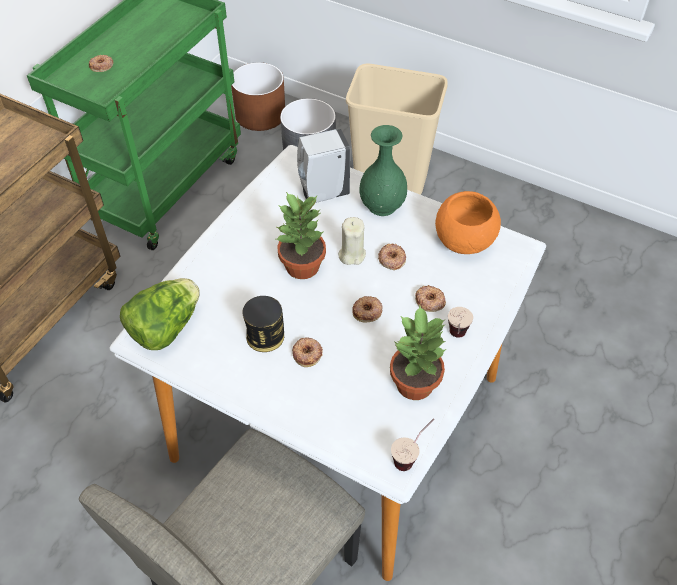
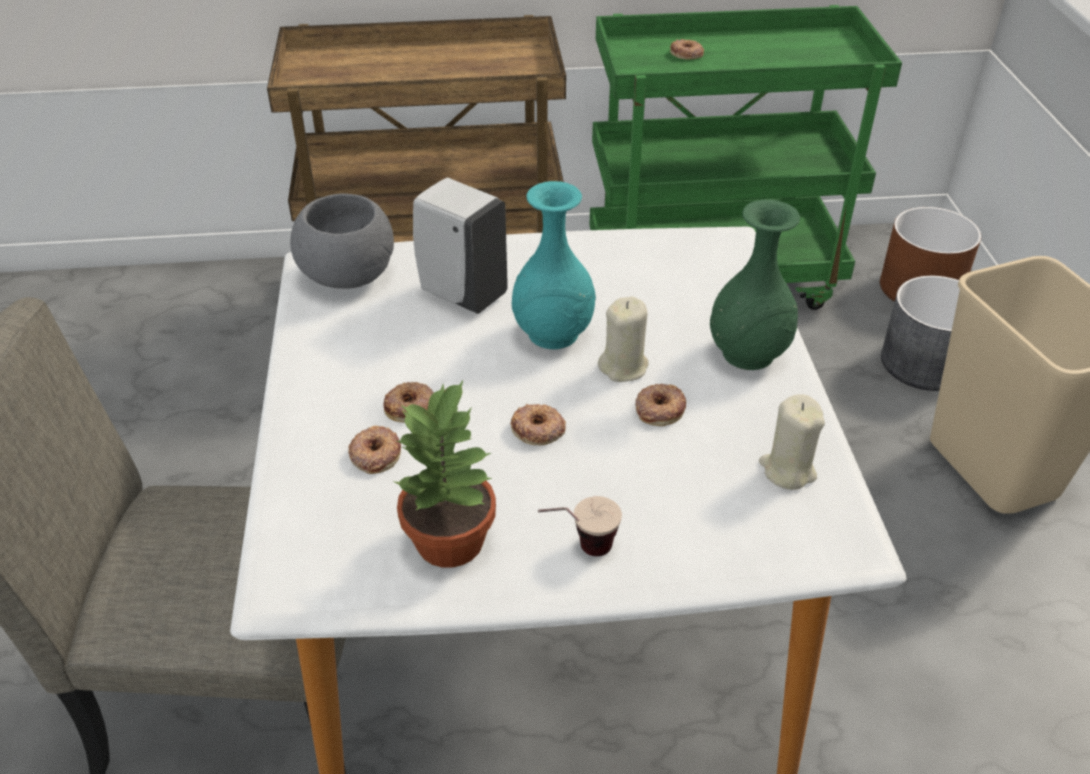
camera: 55 degrees right, 10 degrees down
lettuce [120,278,199,350] -> grey bowl [290,194,394,289]
can [242,296,284,352] -> none
potted plant [276,192,326,279] -> turquoise vase [512,181,596,349]
white soap dispenser [297,129,350,203] -> white soap dispenser moved to [413,178,508,314]
cup [391,419,434,471] -> none
donut [415,285,446,312] -> donut moved to [348,426,401,474]
orange bowl [435,191,501,254] -> beige candle [759,394,825,490]

